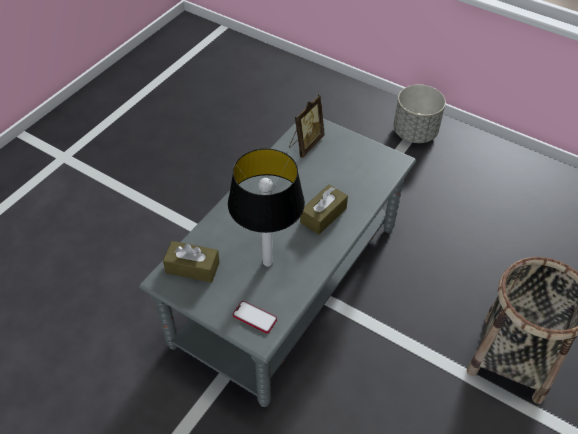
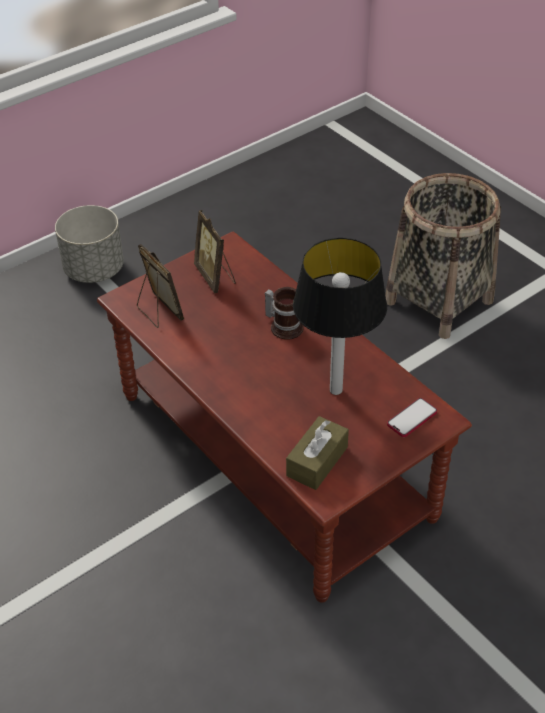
camera: 70 degrees left, 5 degrees down
grey coffee table [139,119,416,407] -> brown coffee table [97,232,472,603]
brown tissue box [300,184,348,235] -> mug [265,287,304,340]
none -> picture frame [194,210,236,293]

